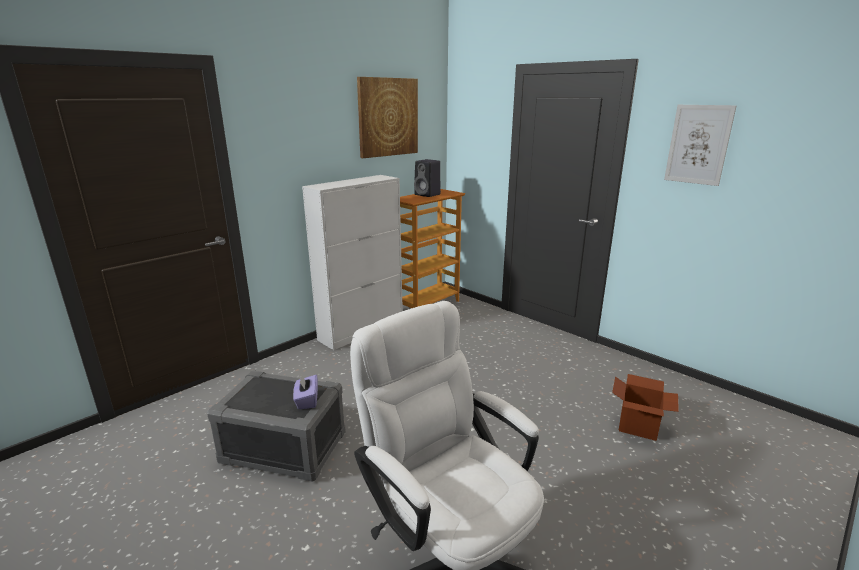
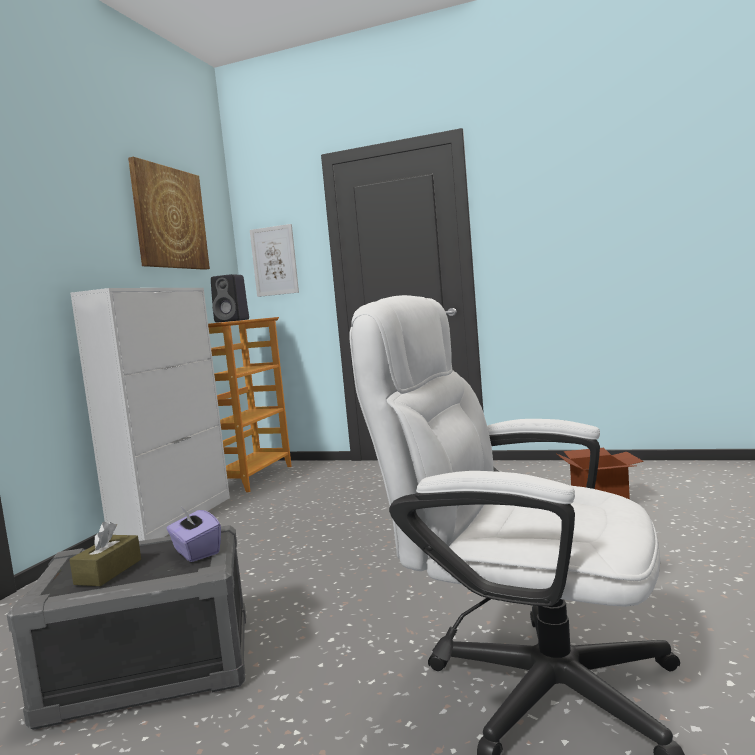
camera: 25 degrees left, 15 degrees down
picture [664,105,737,186] -> picture moved to [250,224,299,297]
none -> brown tissue box [69,522,141,586]

